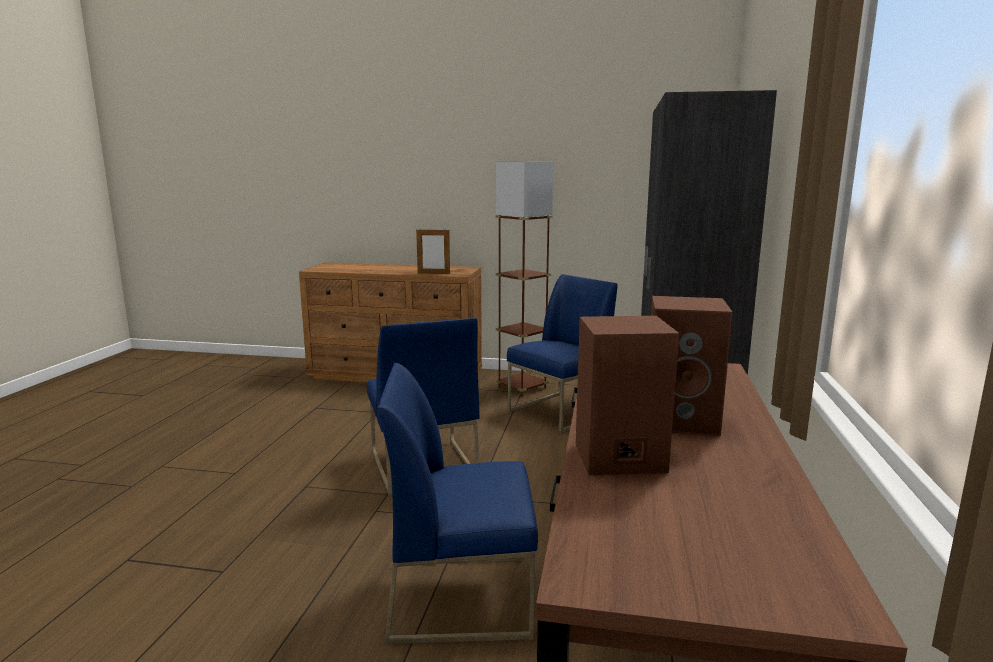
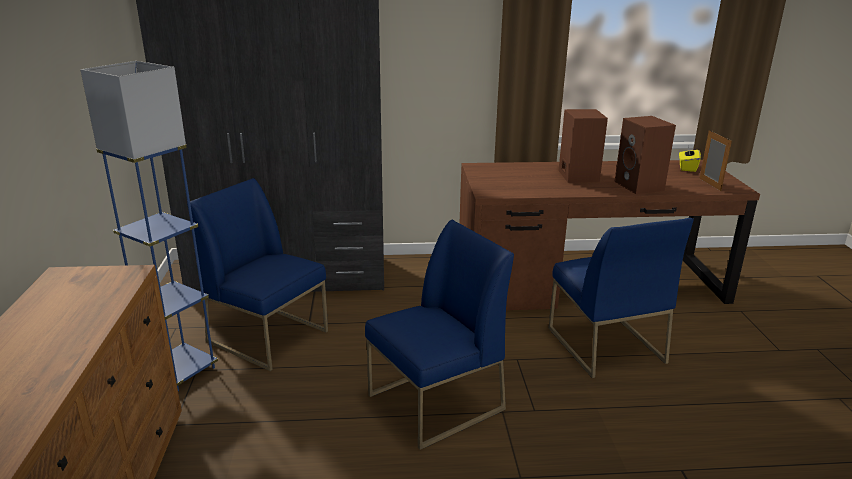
camera: 105 degrees left, 10 degrees up
picture frame [416,228,450,274] -> picture frame moved to [700,130,732,191]
brown floor lamp [496,162,554,397] -> blue floor lamp [80,61,218,391]
none -> yellow tissue box [679,145,701,172]

